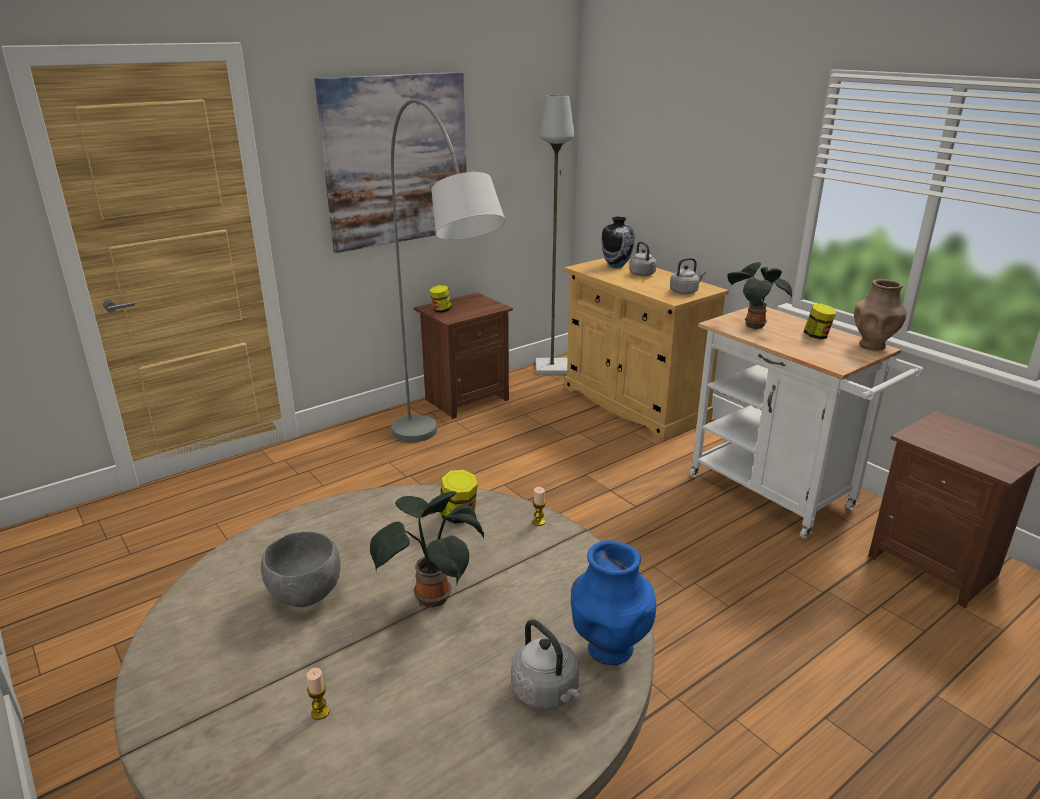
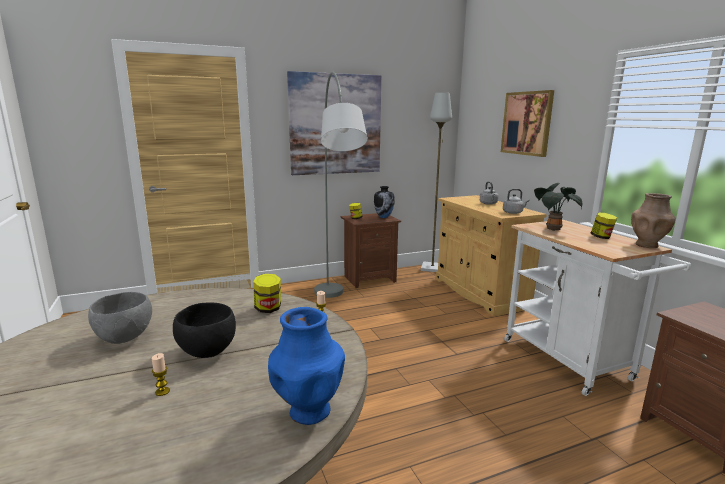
camera: 15 degrees right, 10 degrees down
candle [307,668,330,720] -> candle moved to [152,353,170,396]
potted plant [370,491,484,608] -> black bowl [173,303,236,358]
grey kettle [511,619,580,710] -> none
vase [601,216,635,268] -> vase moved to [374,186,395,218]
none -> picture [501,90,554,157]

